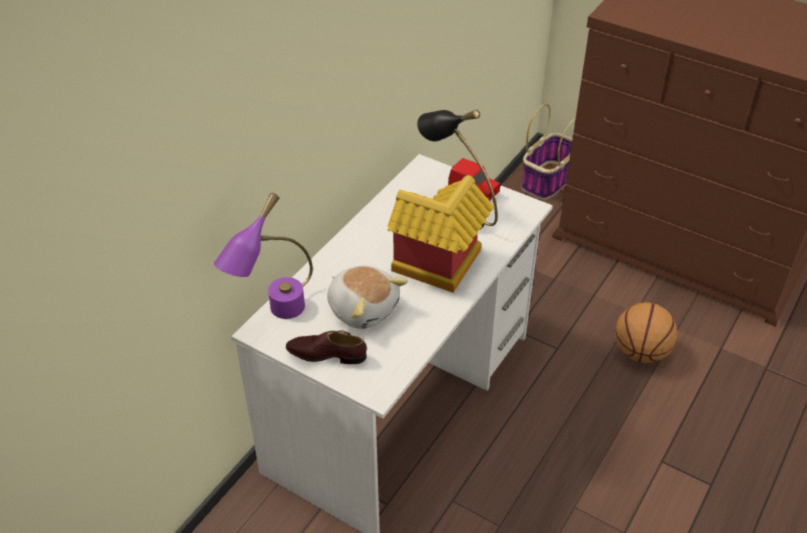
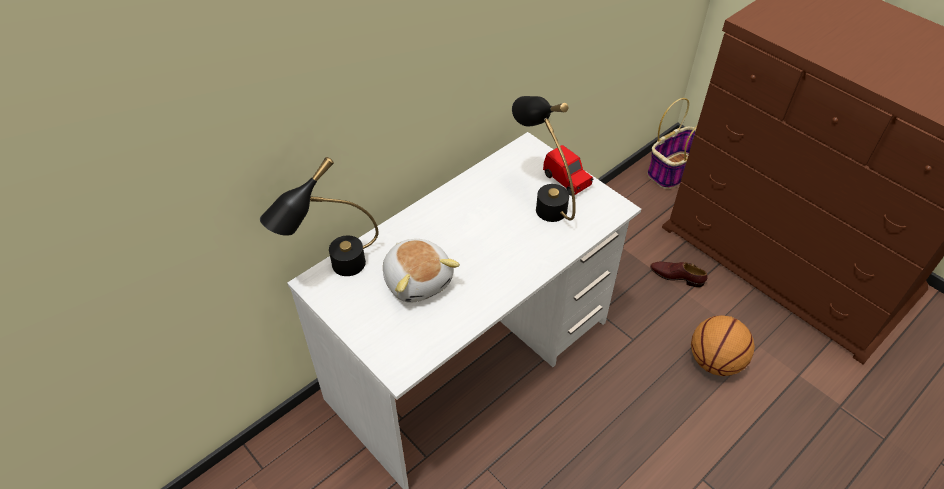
camera: 15 degrees right, 5 degrees up
purple table lamp [214,193,313,319] -> black table lamp [260,157,379,276]
brown shoe [286,330,367,364] -> brown shoe moved to [650,262,708,287]
toy house [387,175,495,293] -> none

